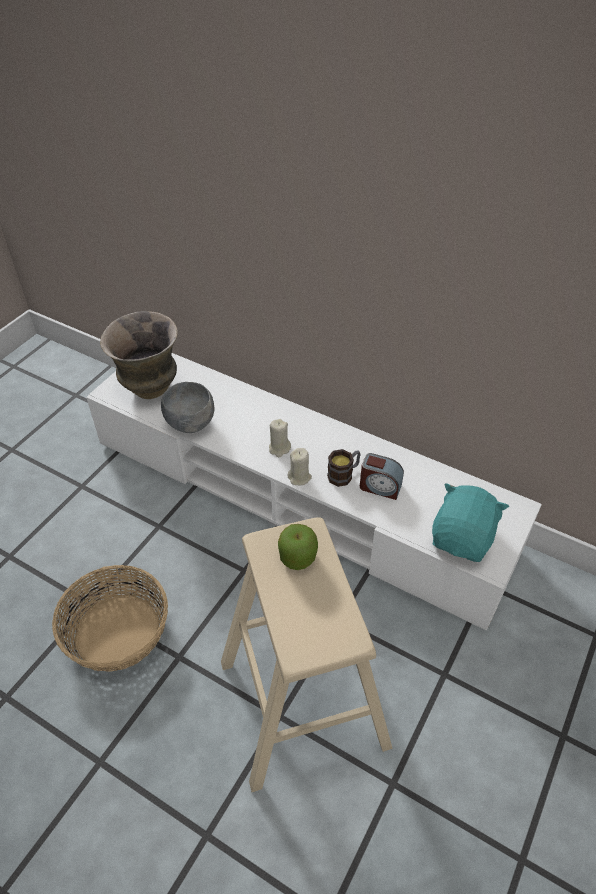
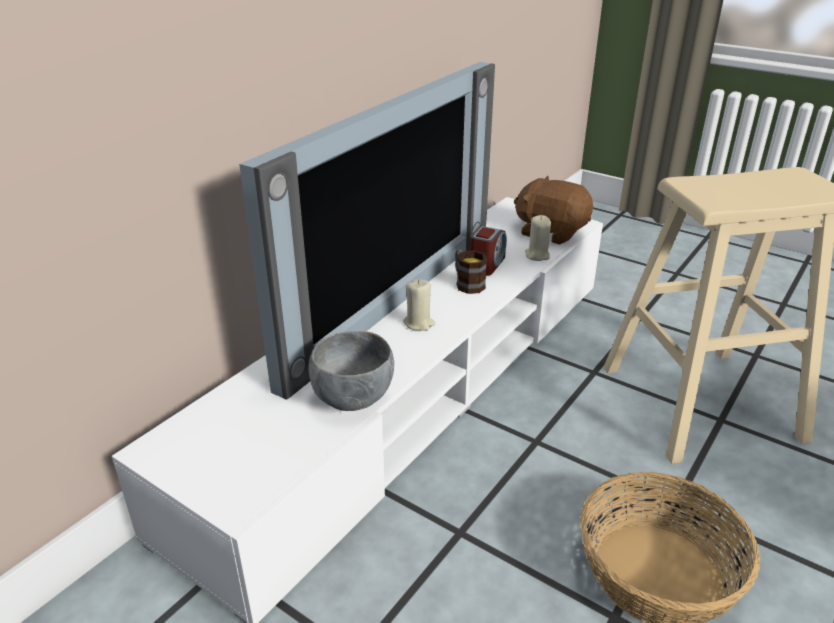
camera: 85 degrees left, 15 degrees down
vase [100,311,178,399] -> none
apple [278,524,318,570] -> none
beige candle [288,448,312,485] -> beige candle moved to [525,215,551,261]
turquoise plush toy [432,483,509,562] -> brown plush toy [514,176,593,245]
none -> television [239,62,495,400]

